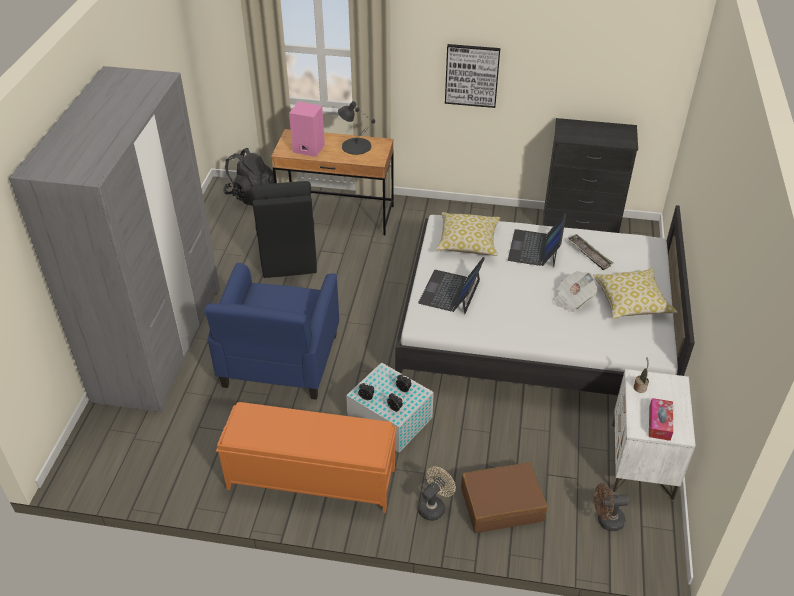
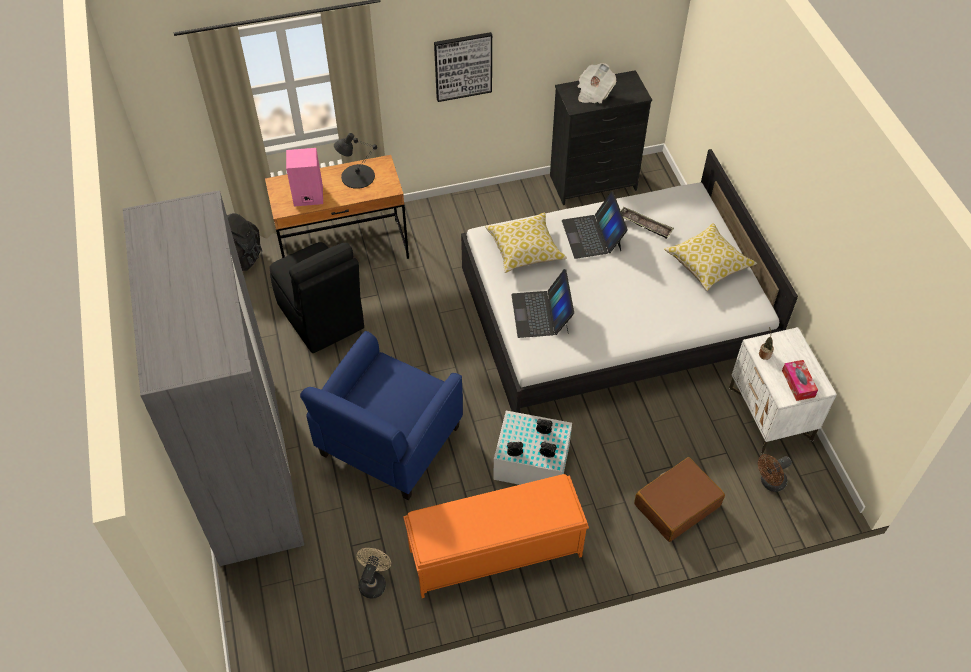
camera: 25 degrees left, 10 degrees up
blue armchair [204,263,339,400] -> blue armchair turned 45 degrees clockwise [300,331,463,500]
beige fan [418,466,456,521] -> beige fan moved to [357,548,391,599]
newspaper [552,271,597,312] -> newspaper moved to [577,63,616,104]

